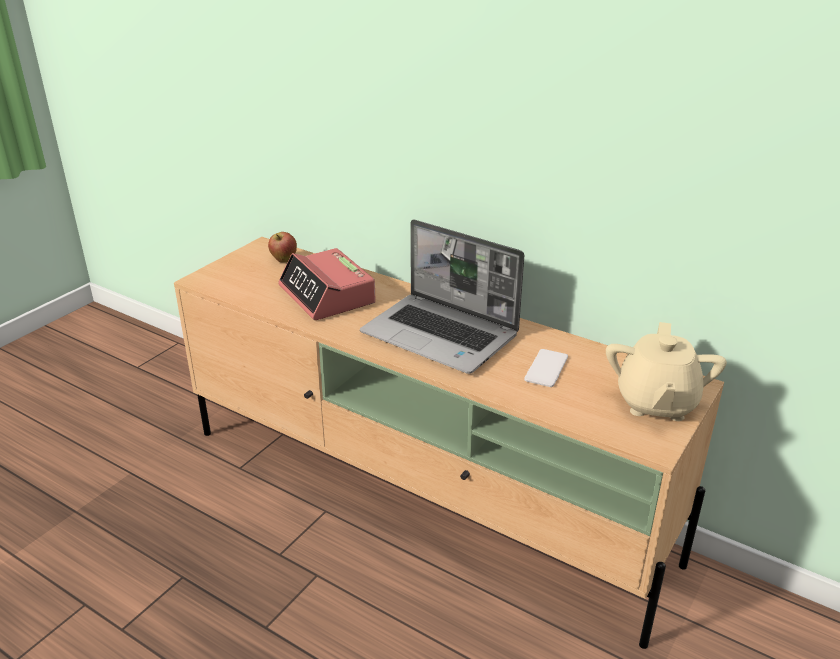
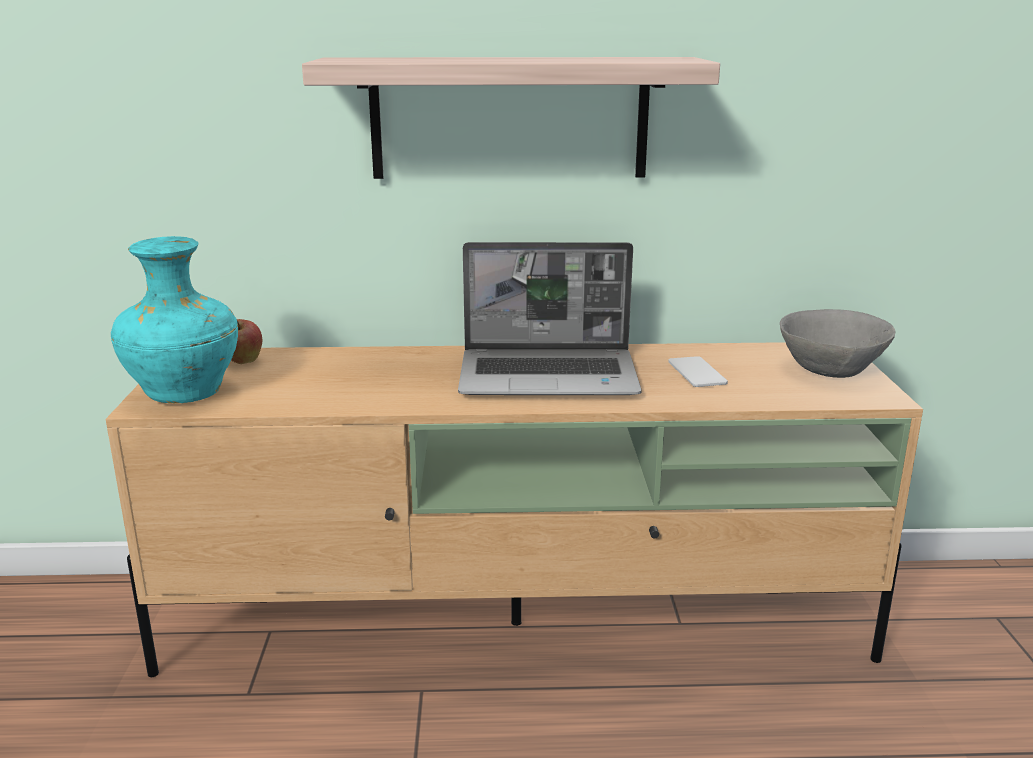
camera: 35 degrees left, 10 degrees down
alarm clock [278,248,376,320] -> none
beige teapot [606,322,727,421] -> grey bowl [780,309,896,378]
none -> turquoise vase [111,236,238,403]
none -> shelf [302,57,720,179]

